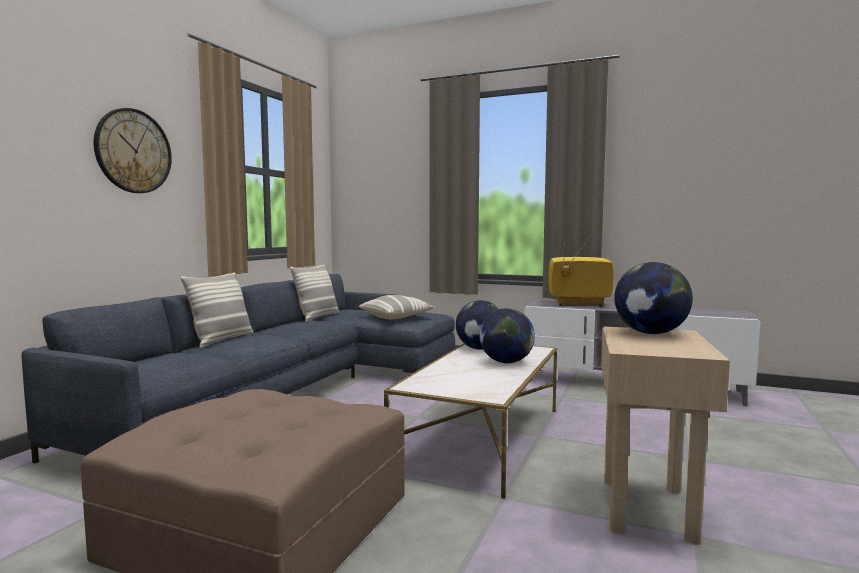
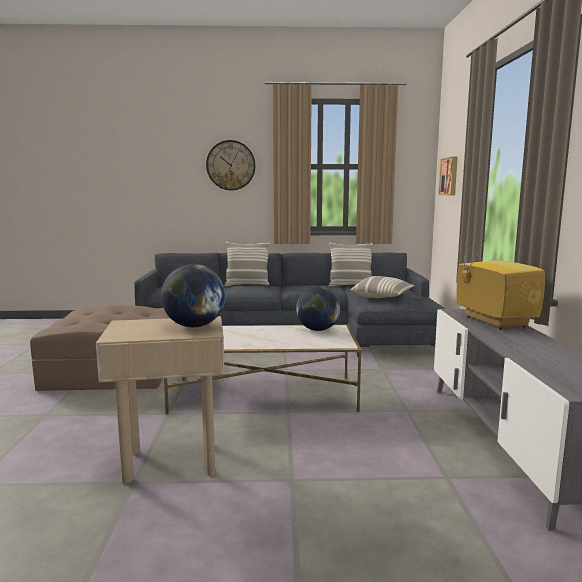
camera: 65 degrees right, 5 degrees up
globe [479,308,535,363] -> none
none -> picture [438,156,458,196]

